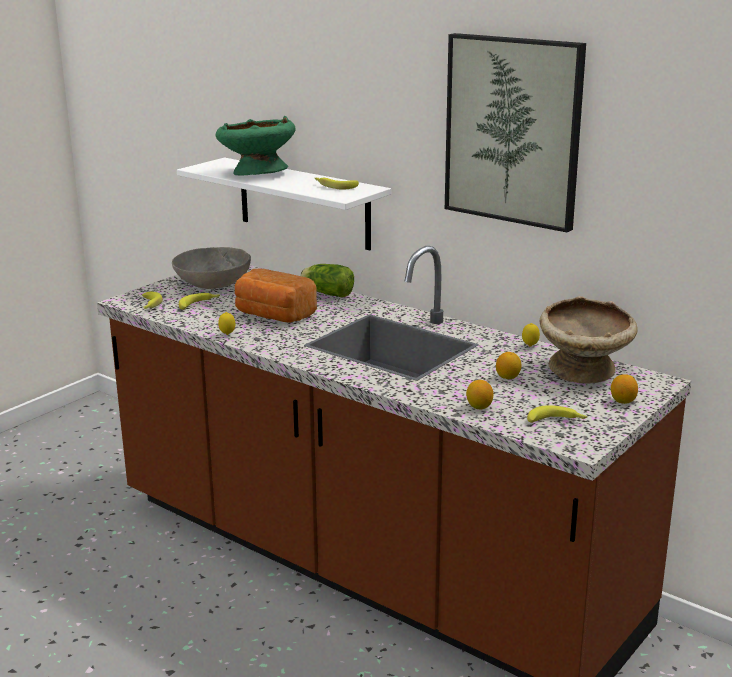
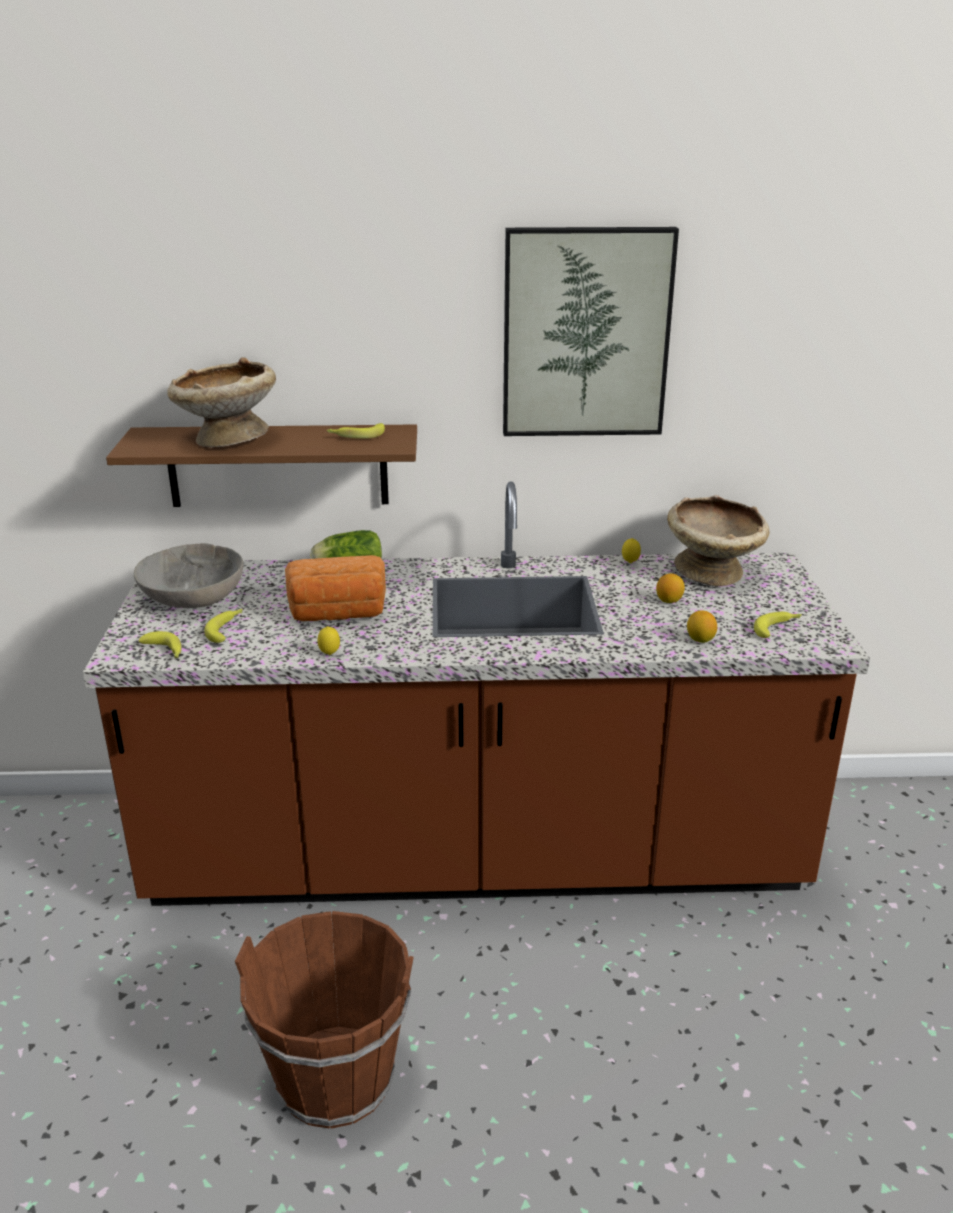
camera: 40 degrees left, 5 degrees up
white shelf [177,158,391,250] -> brown shelf [106,424,417,507]
green bowl [215,116,295,176] -> beige bowl [167,357,276,448]
lemon [611,374,638,404] -> none
none -> brown bucket [235,911,414,1129]

